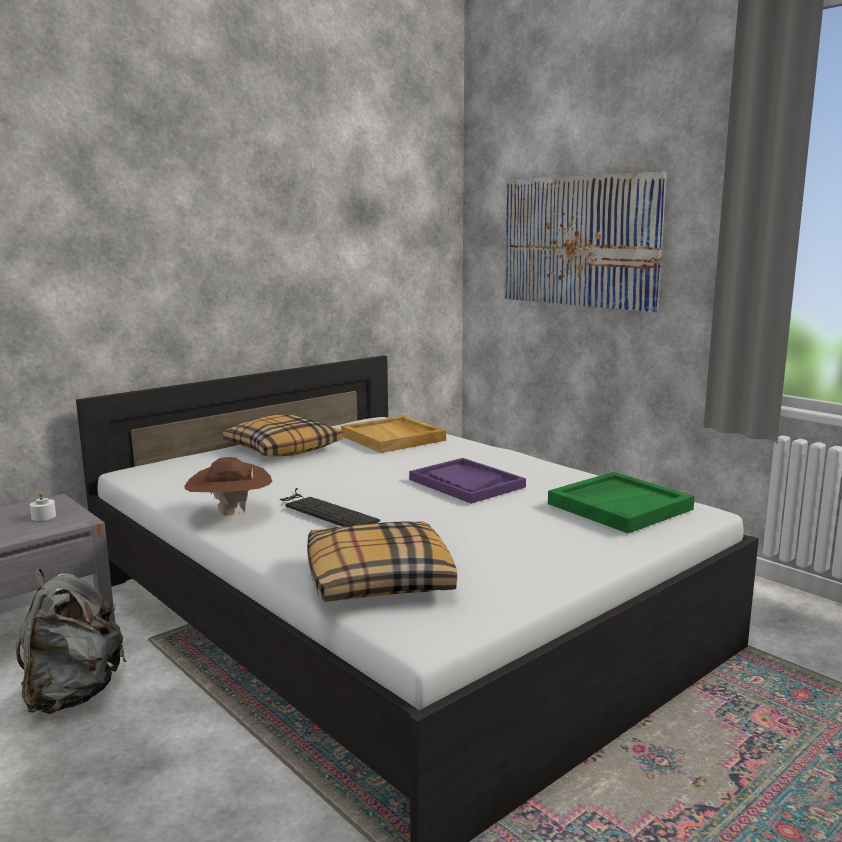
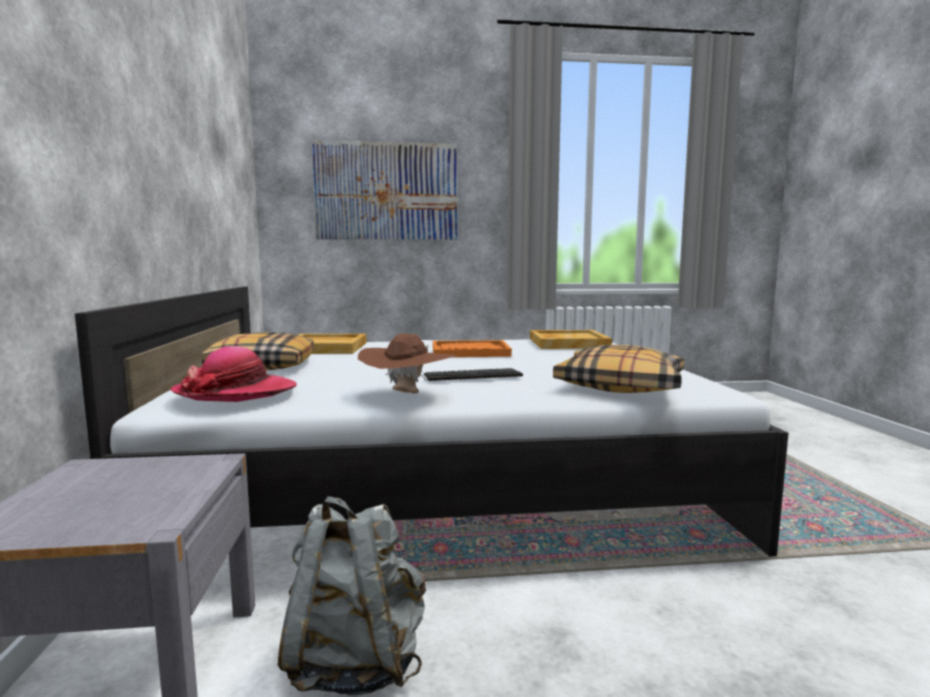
camera: 55 degrees left, 5 degrees down
white candle [30,491,56,521] -> none
purple tray [409,458,526,504] -> orange tray [433,340,512,357]
green tray [548,472,695,533] -> beige tray [530,330,612,349]
none -> hat [171,346,297,402]

